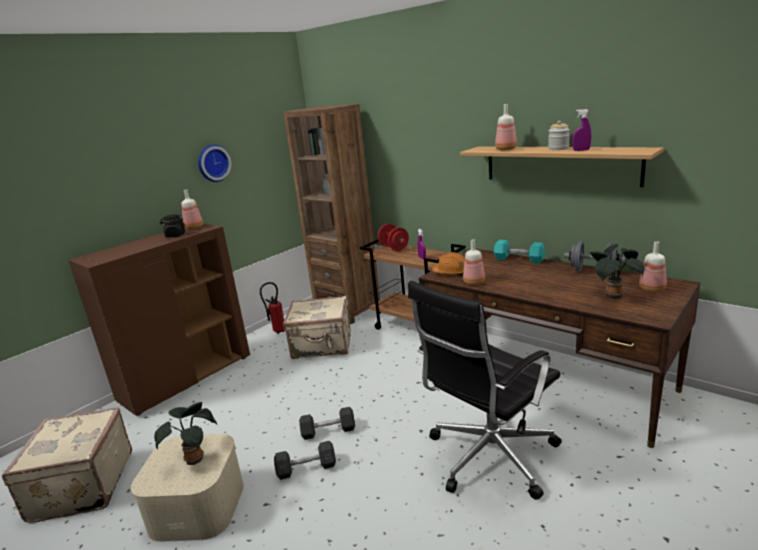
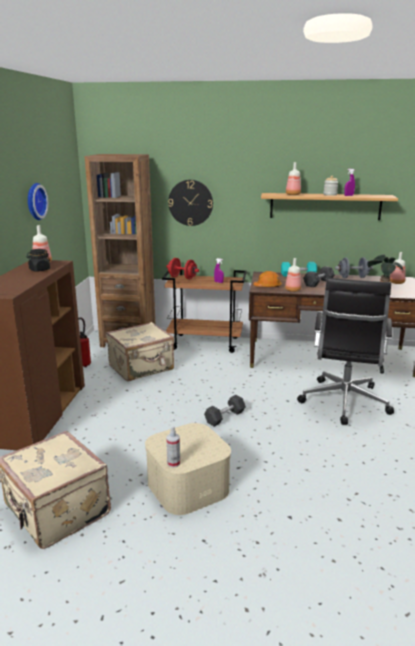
camera: 35 degrees left, 0 degrees up
potted plant [154,402,217,465] -> none
grey dumbbell [274,441,336,480] -> grey dumbbell moved to [303,266,335,287]
none -> spray bottle [166,426,180,468]
none -> wall clock [168,180,213,226]

